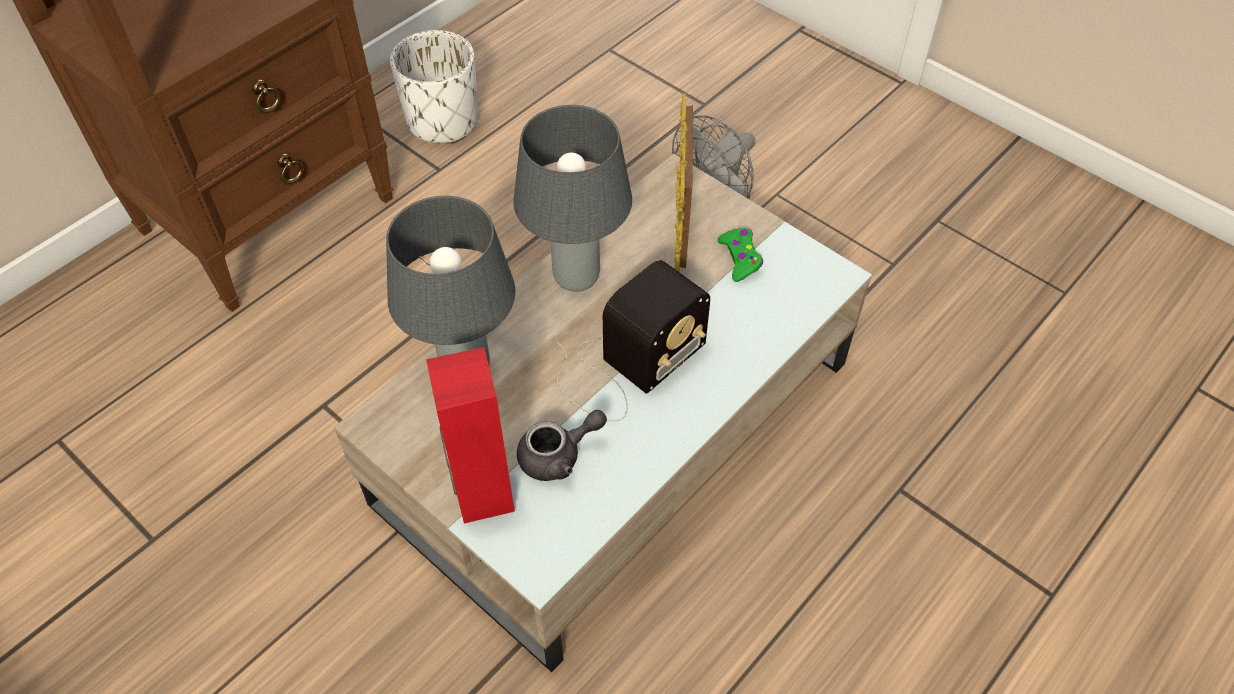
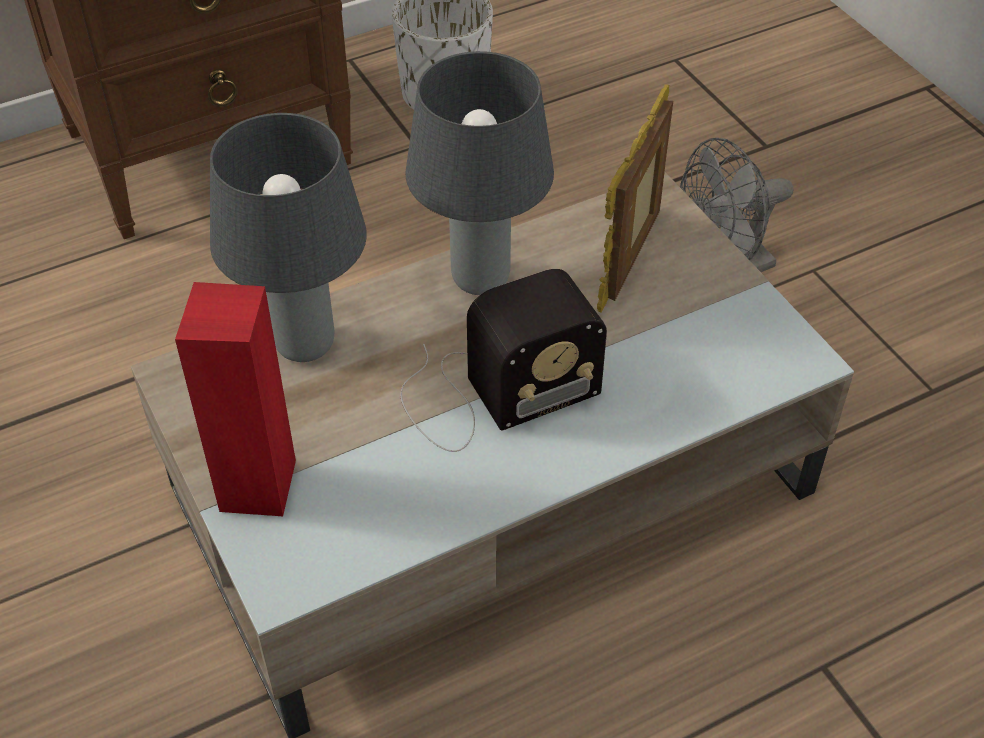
camera: 20 degrees right, 5 degrees down
grey teapot [517,410,607,481] -> none
green game controller [717,228,763,282] -> none

